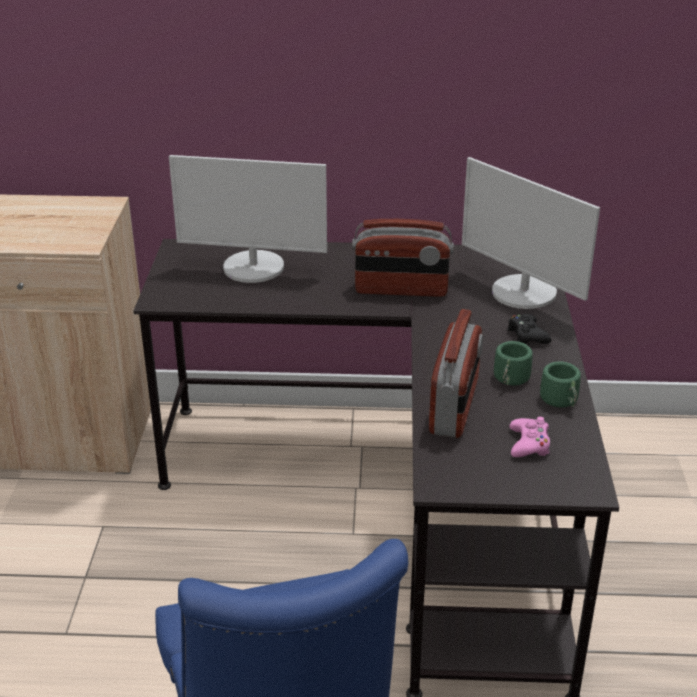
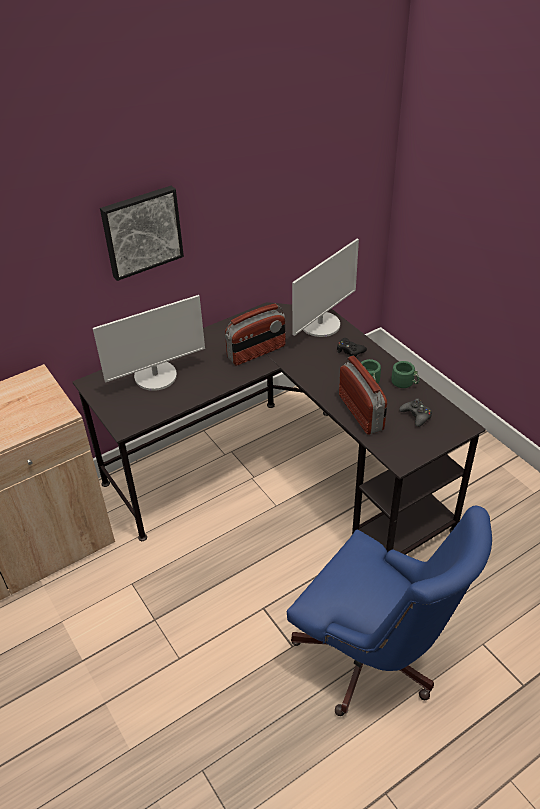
camera: 35 degrees left, 10 degrees up
monitor [462,157,600,309] -> monitor turned 60 degrees counterclockwise [292,239,359,337]
pink game controller [509,417,550,457] -> black game controller [399,398,432,427]
none -> picture [100,186,184,281]

